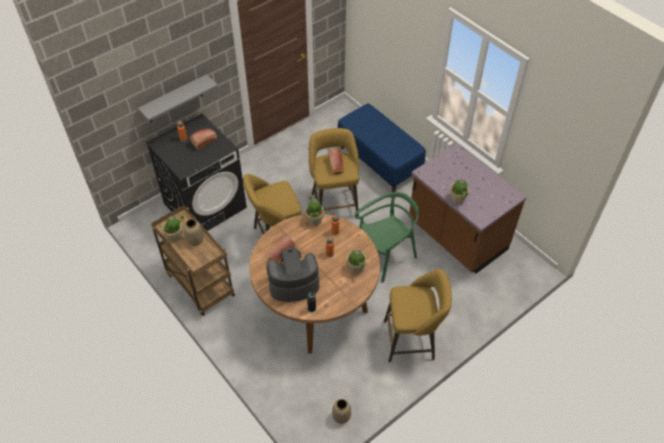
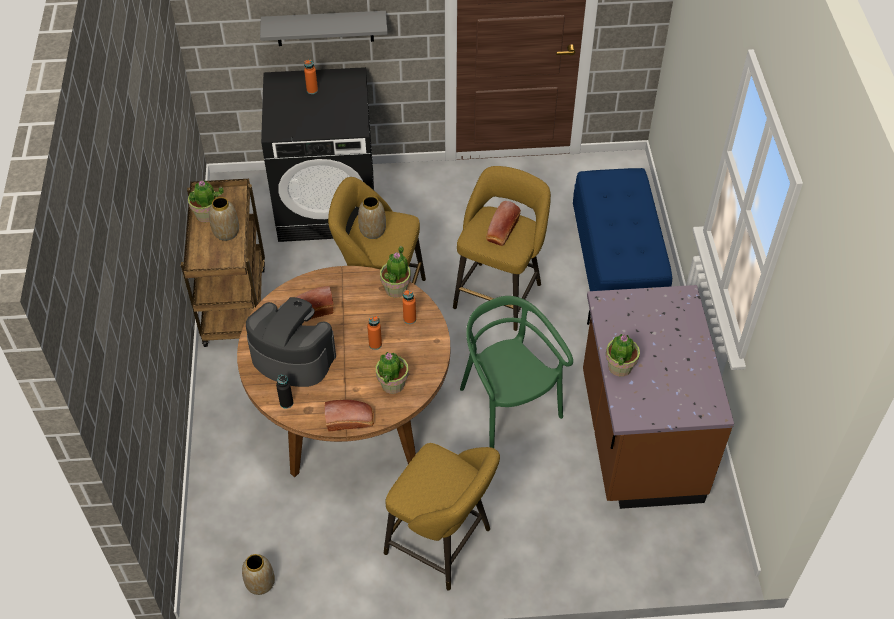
camera: 35 degrees right, 0 degrees up
bread [190,129,217,150] -> bread moved to [325,400,374,431]
green chair [355,192,419,283] -> green chair turned 120 degrees counterclockwise [460,296,573,448]
none -> vase [358,196,386,239]

